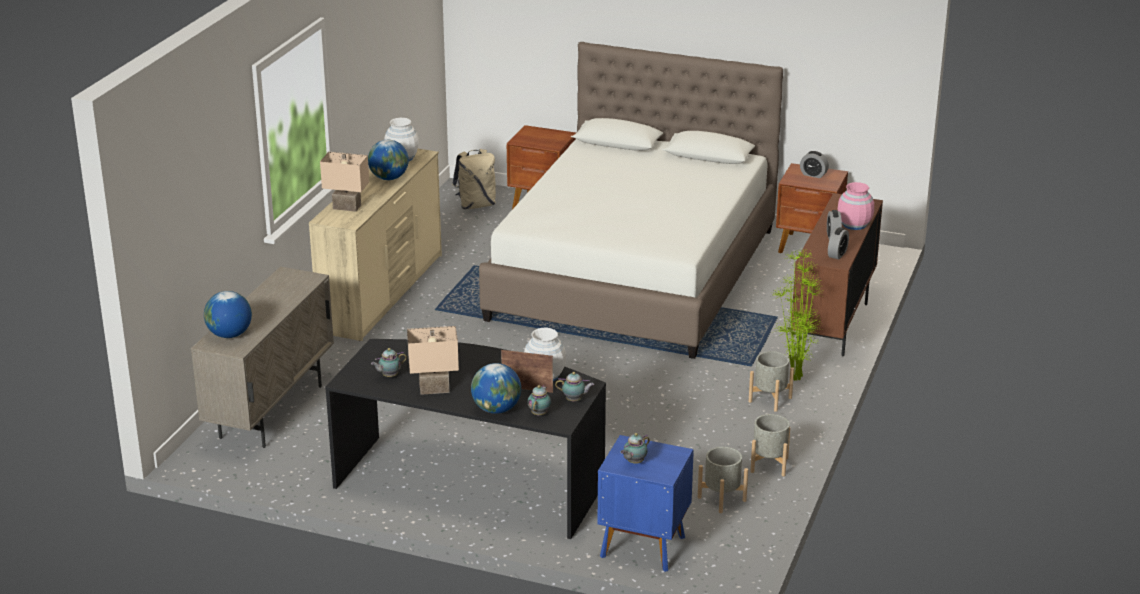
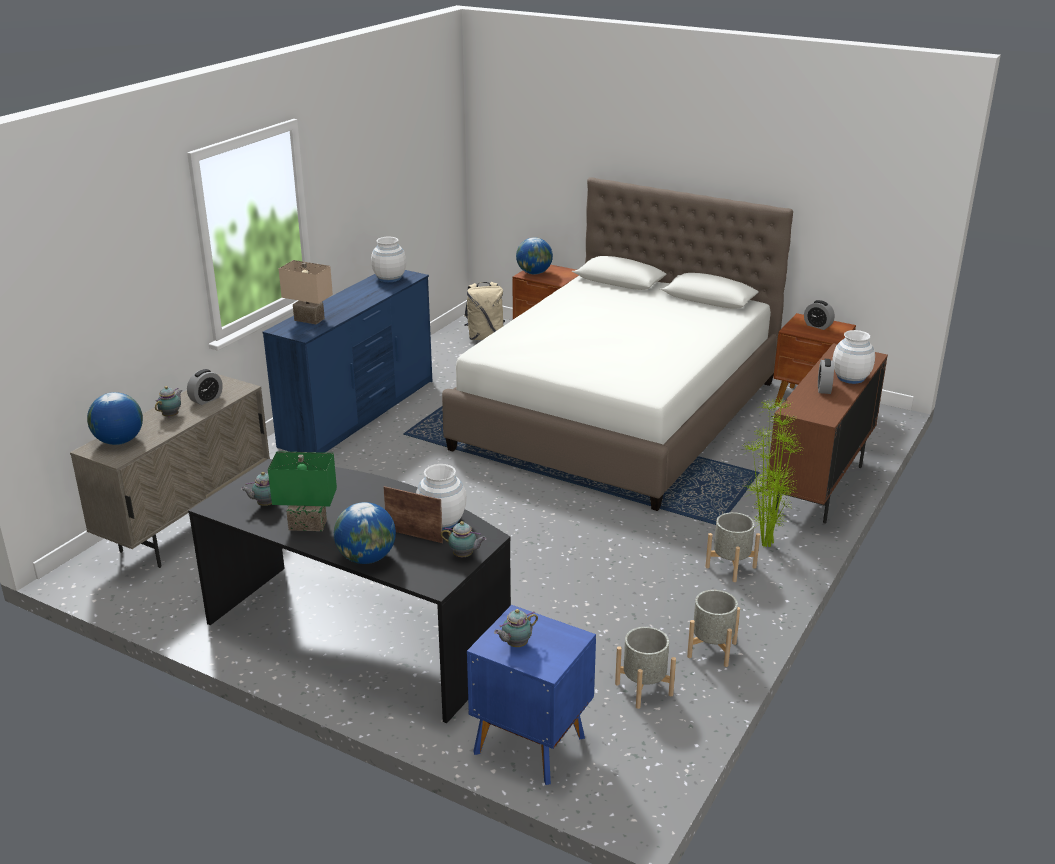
camera: 10 degrees right, 0 degrees up
beige dresser [309,149,442,341] -> blue dresser [263,270,433,453]
globe [368,140,409,180] -> globe moved to [516,237,553,275]
beige table lamp [407,326,459,395] -> green table lamp [268,451,337,531]
teapot [527,385,551,416] -> teapot moved to [155,386,183,417]
alarm clock [828,227,849,259] -> alarm clock moved to [187,369,223,405]
pink vase [838,182,874,230] -> white vase [832,330,875,384]

